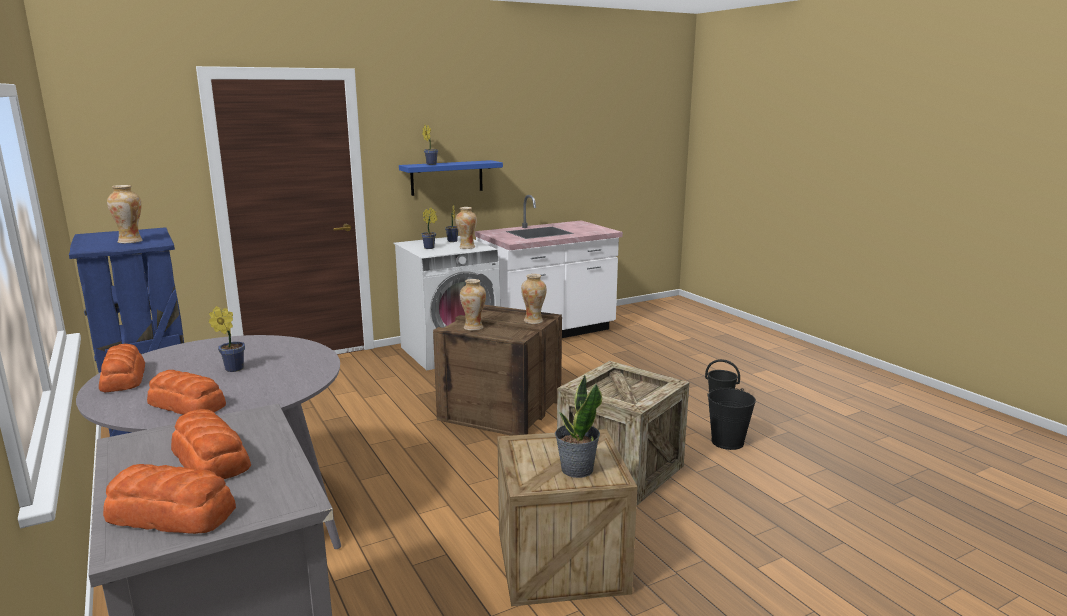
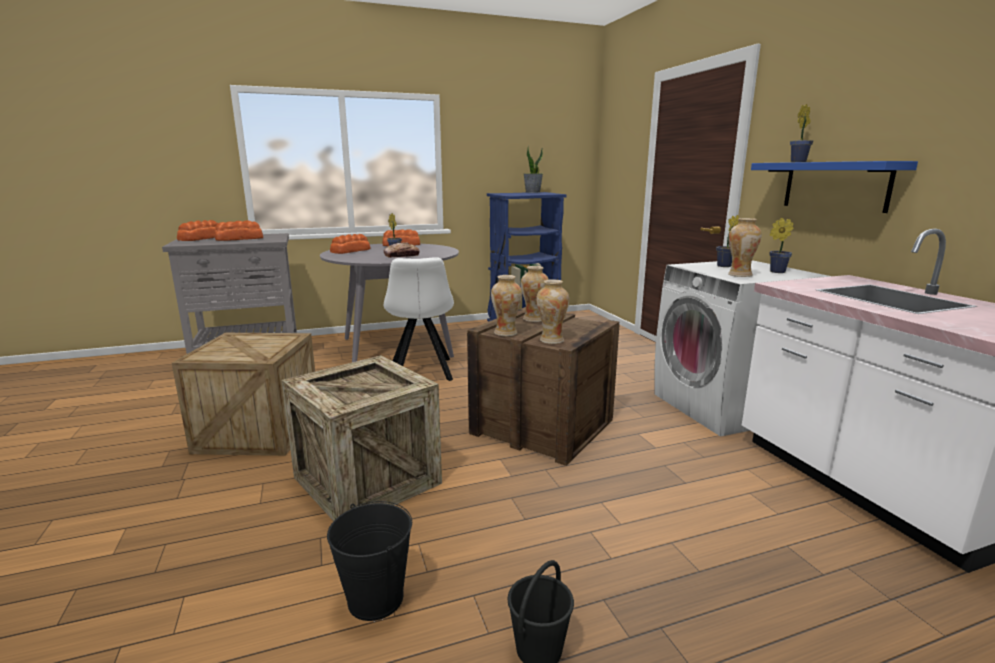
camera: 100 degrees right, 0 degrees up
vase [107,185,143,243] -> vase moved to [491,275,522,337]
potted plant [555,374,602,478] -> potted plant moved to [524,146,543,193]
none -> white chair [383,257,454,381]
none -> bread [384,242,420,258]

